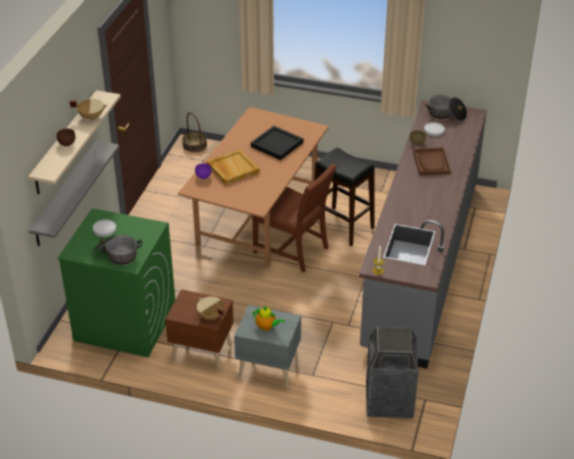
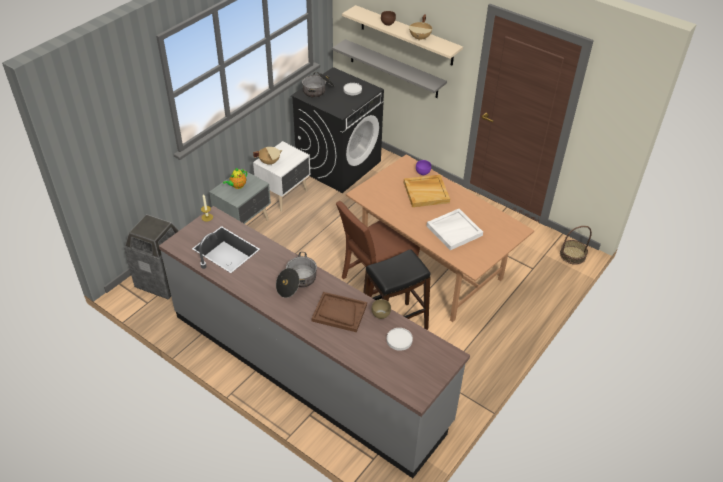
camera: 110 degrees right, 5 degrees up
green washing machine [57,208,175,357] -> black washing machine [291,67,384,193]
brown nightstand [165,289,234,371] -> white nightstand [253,141,310,212]
black tray [251,126,303,160] -> white tray [427,209,483,250]
cooking pot [425,95,467,121] -> cooking pot moved to [276,252,317,298]

